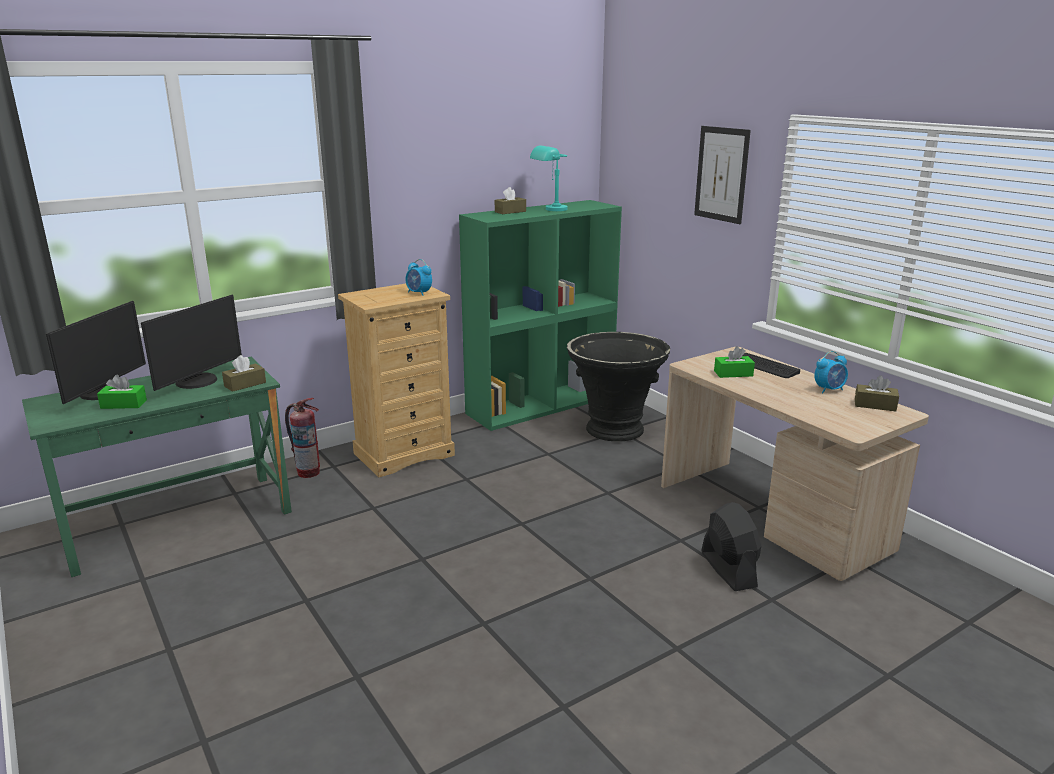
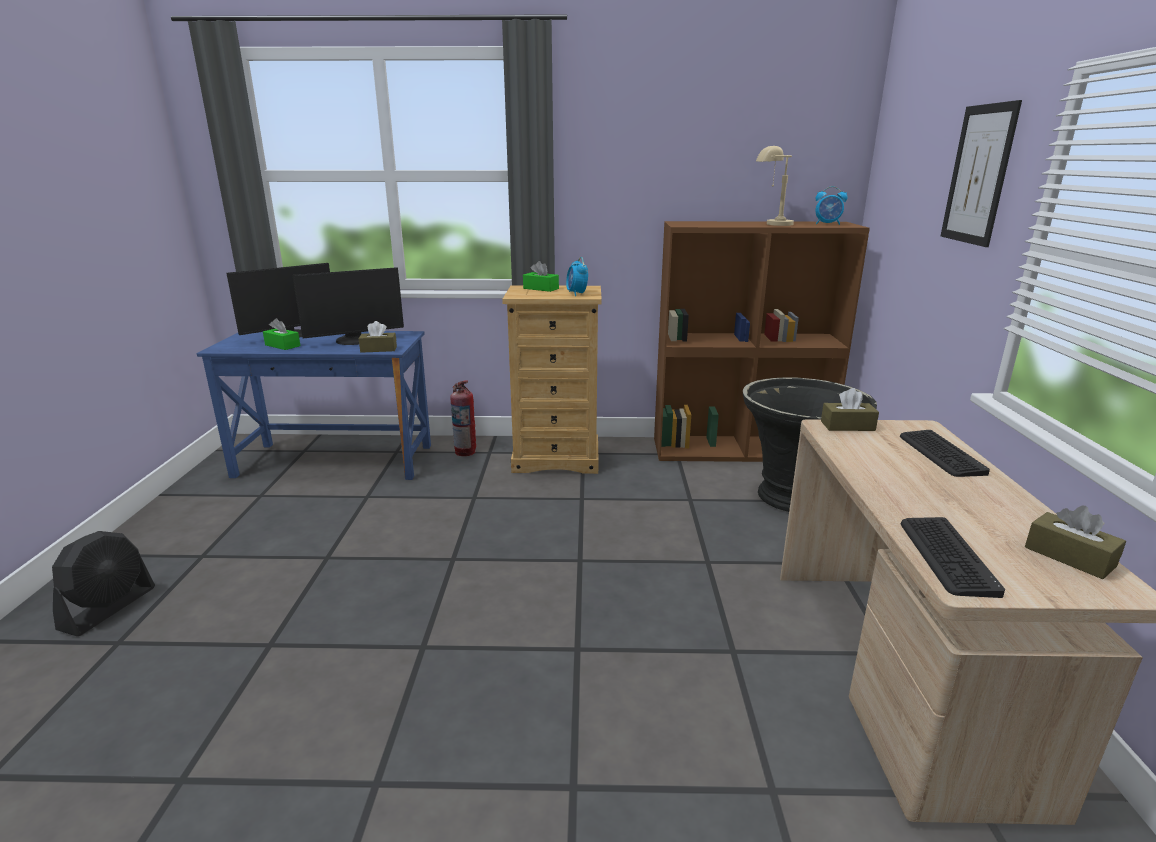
camera: 35 degrees right, 0 degrees up
green desk [22,357,292,577] -> blue desk [197,331,431,480]
green bookcase [459,200,622,431] -> brown bookcase [654,221,870,462]
brown tissue box [495,187,526,214] -> brown tissue box moved to [821,388,879,431]
turquoise table lamp [530,146,567,211] -> beige table lamp [756,146,794,226]
black fan [701,502,761,591] -> black fan moved to [52,531,155,636]
green tissue box [714,346,755,378] -> green tissue box moved to [523,261,559,292]
alarm clock [814,351,848,393] -> alarm clock moved to [815,186,848,225]
none -> keyboard [901,517,1005,598]

